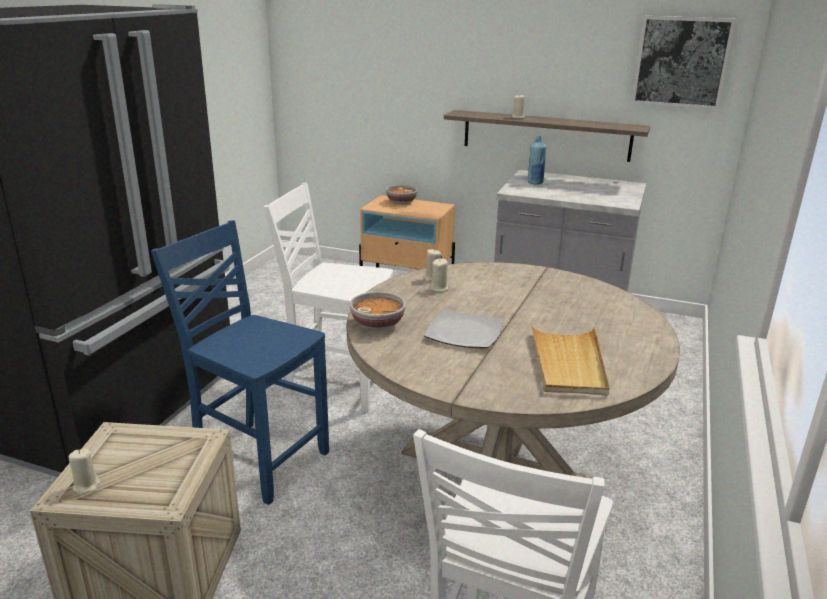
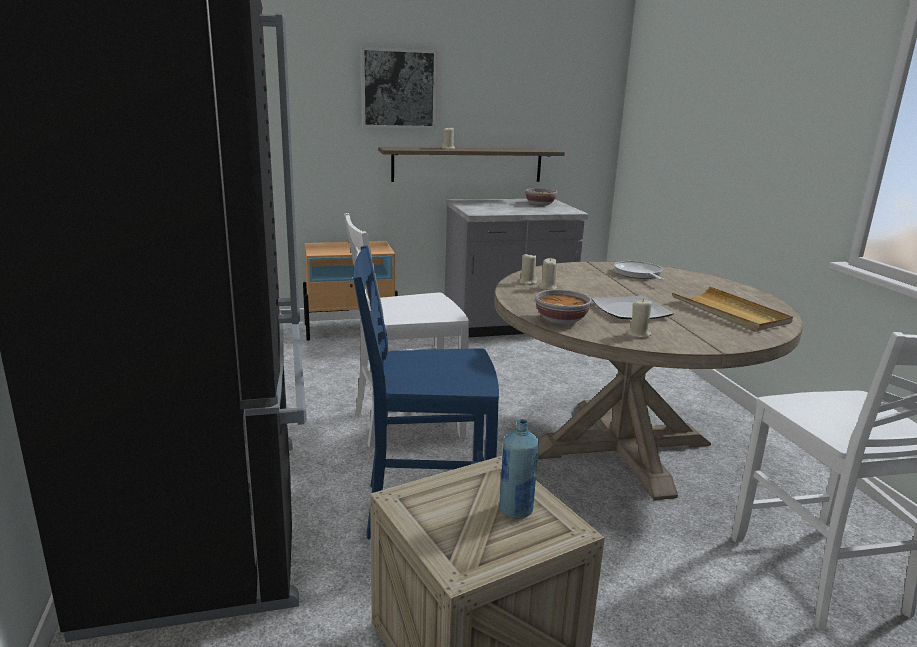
camera: 35 degrees left, 5 degrees down
beige candle [69,448,100,495] -> beige candle moved to [627,299,652,338]
bowl [386,185,418,204] -> bowl moved to [525,188,557,205]
blue bottle [528,136,546,184] -> blue bottle moved to [499,419,539,519]
picture [632,16,736,109] -> picture moved to [361,47,437,129]
none -> frying pan [614,261,664,280]

